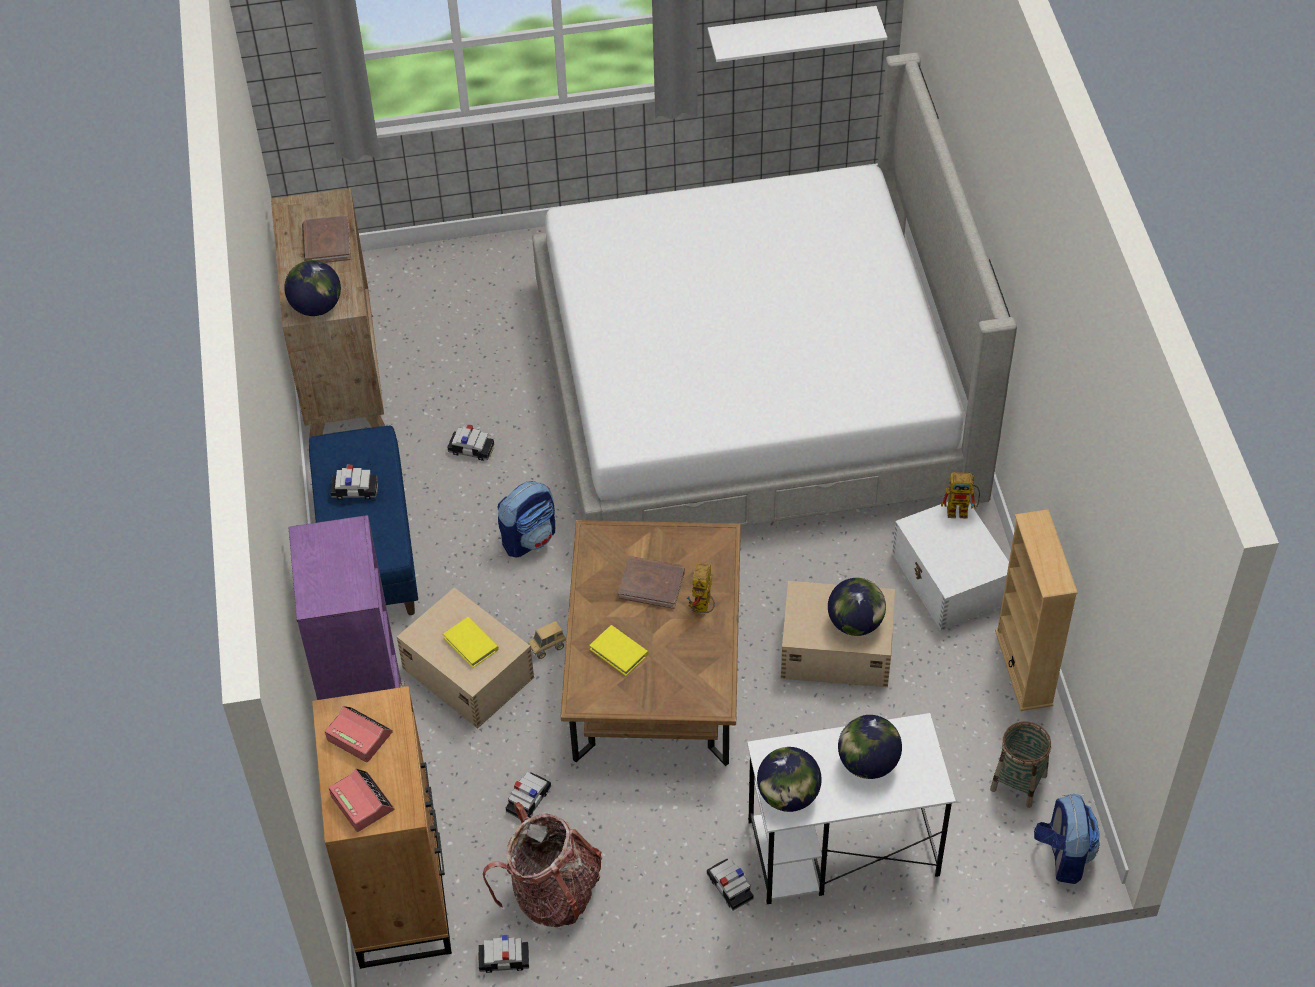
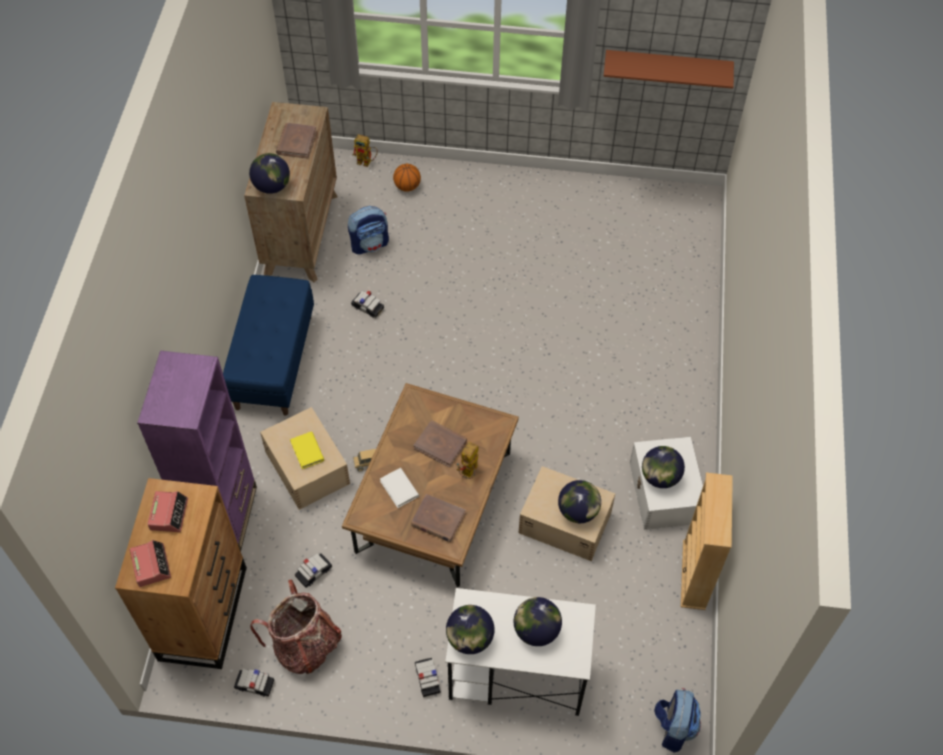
camera: 15 degrees right, 5 degrees up
alarm clock [325,706,393,763] -> alarm clock turned 45 degrees clockwise [148,491,188,532]
toy car [330,465,378,500] -> none
backpack [497,481,555,557] -> backpack moved to [348,206,389,254]
bed [532,53,1017,526] -> none
yellow book [589,625,649,676] -> white book [380,468,419,508]
white shelf [708,6,887,62] -> brown shelf [604,50,734,89]
toy robot [941,472,980,518] -> toy robot moved to [353,134,378,167]
basket [990,721,1051,808] -> none
none -> basketball [393,164,421,192]
none -> brown book [411,494,465,542]
none -> globe [642,446,685,488]

